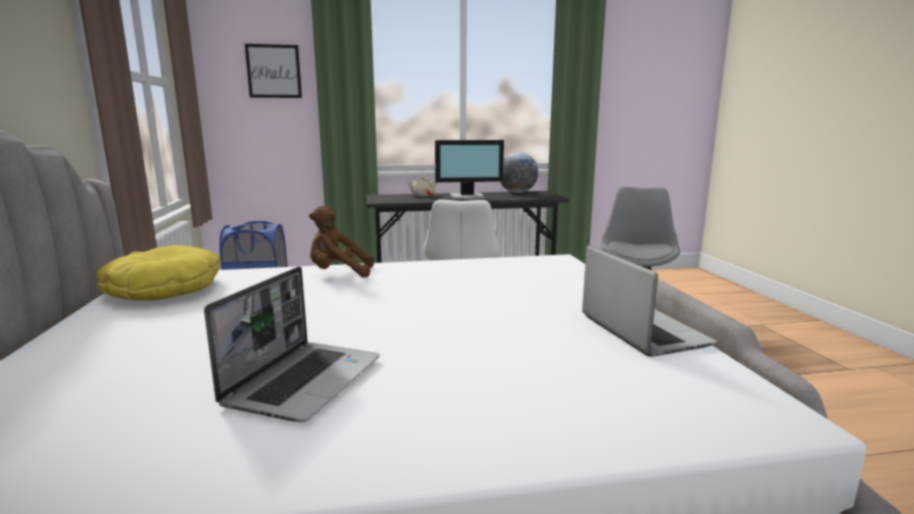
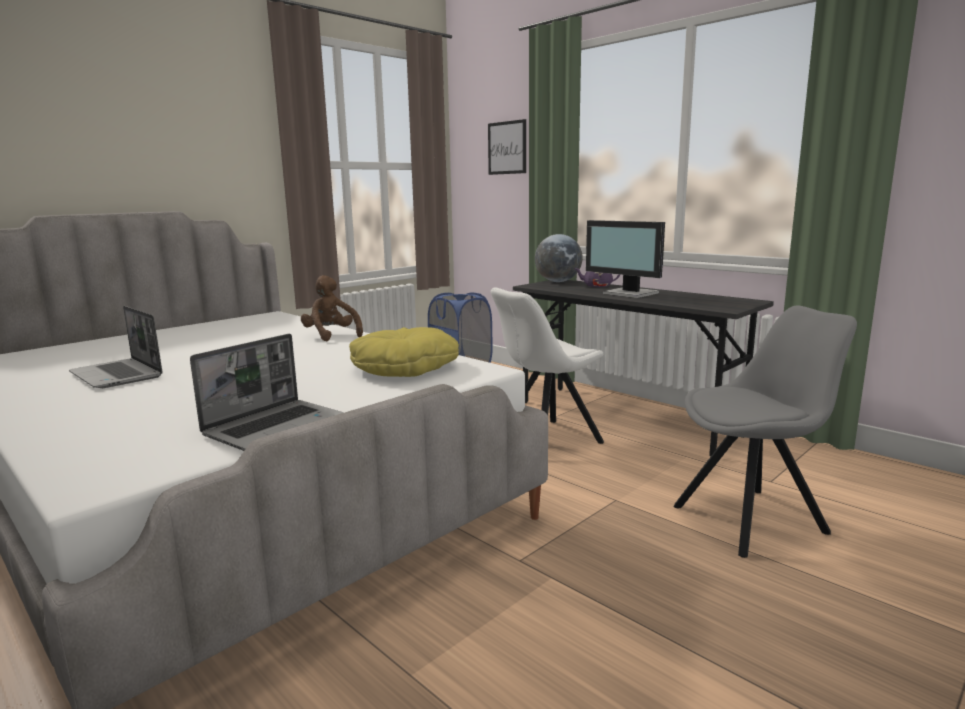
camera: 55 degrees right, 0 degrees up
yellow pillow [96,245,221,301] -> yellow pillow moved to [349,327,459,377]
laptop [204,266,380,422] -> laptop turned 60 degrees clockwise [69,306,163,388]
beige teapot [407,177,437,196] -> purple teapot [574,268,620,287]
globe [500,153,538,193] -> globe moved to [535,234,583,282]

